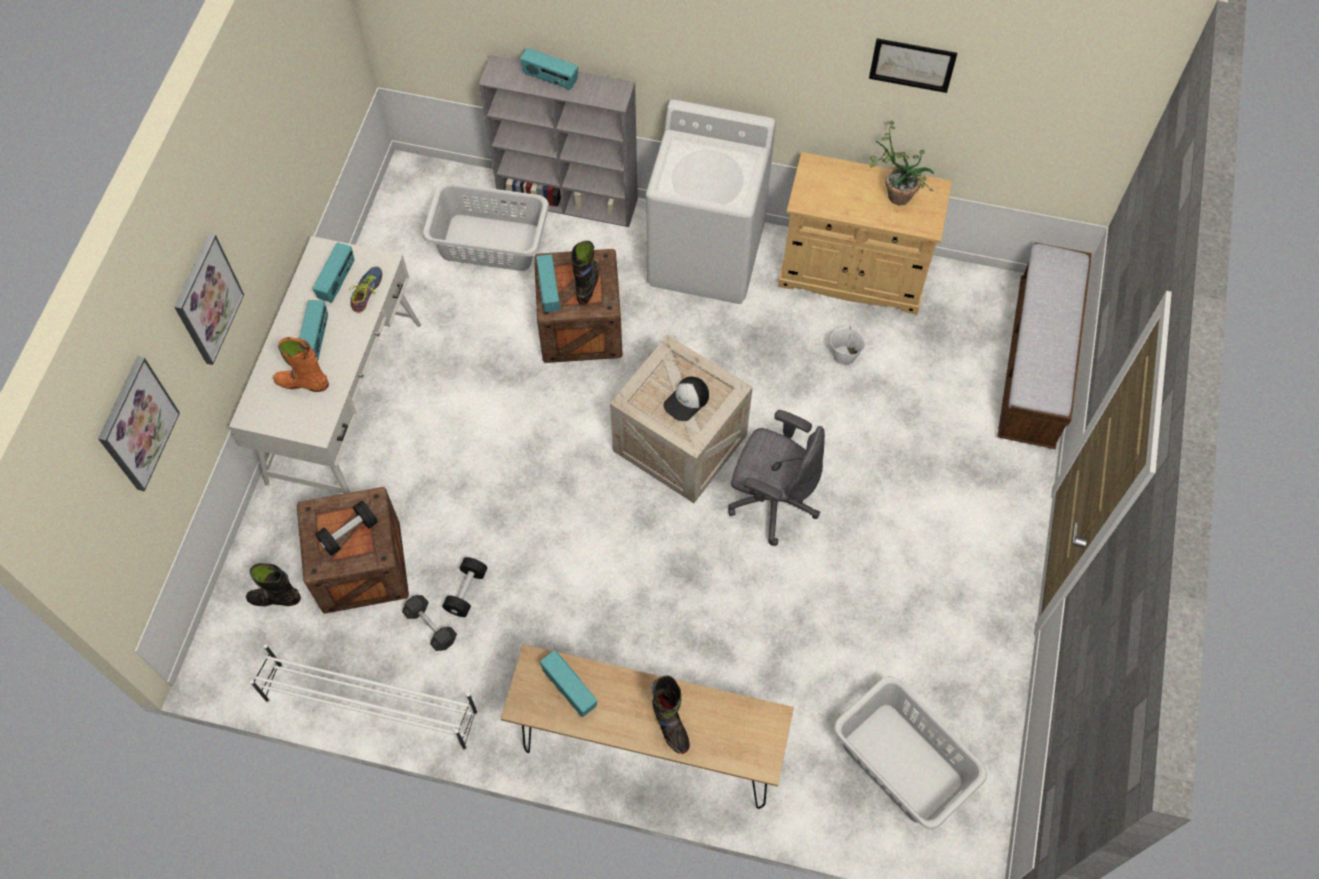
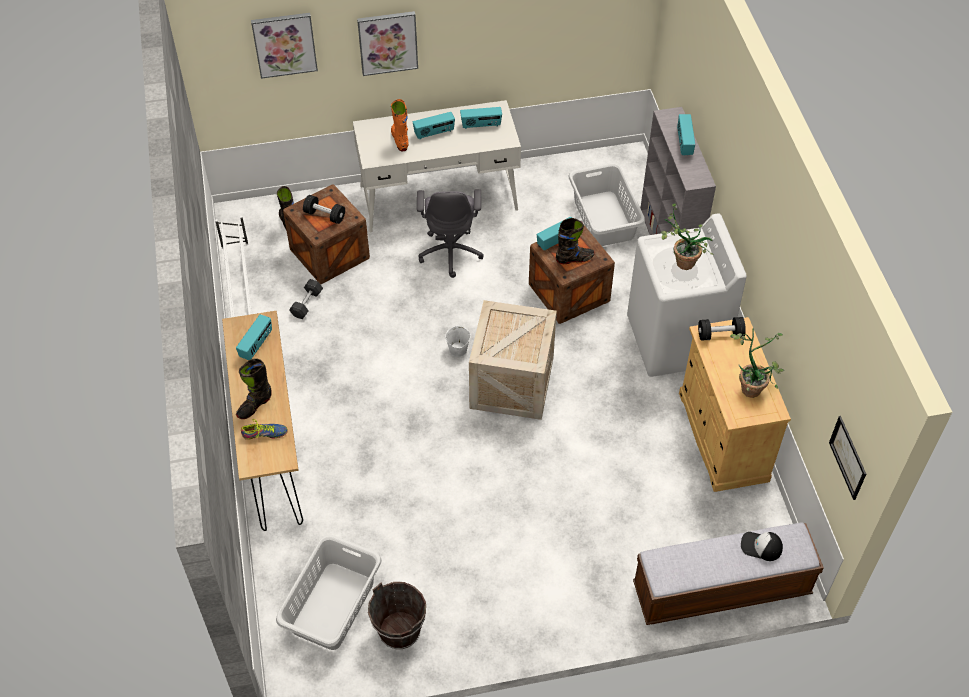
camera: 65 degrees right, 10 degrees down
shoe [349,267,382,312] -> shoe moved to [241,419,288,440]
black dumbbell [442,557,488,617] -> black dumbbell moved to [698,317,746,341]
cap [663,377,709,421] -> cap moved to [741,532,783,561]
grey office chair [728,410,825,546] -> grey office chair moved to [417,189,484,278]
white bucket [830,326,866,365] -> white bucket moved to [445,326,471,357]
picture [869,38,957,93] -> picture moved to [829,416,866,500]
none -> brown bucket [368,582,426,649]
none -> potted plant [661,203,714,270]

